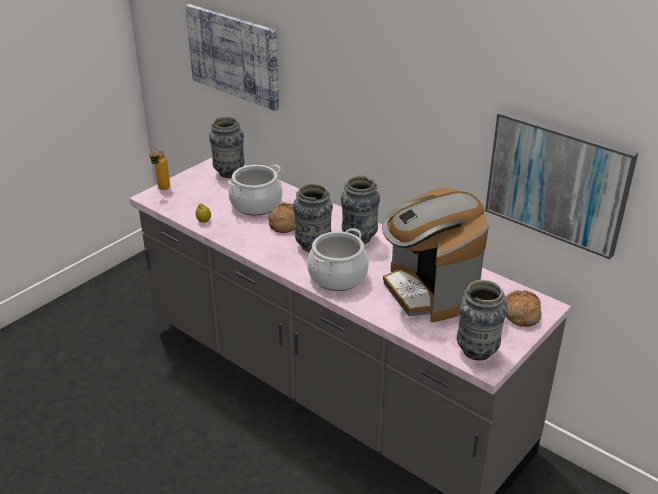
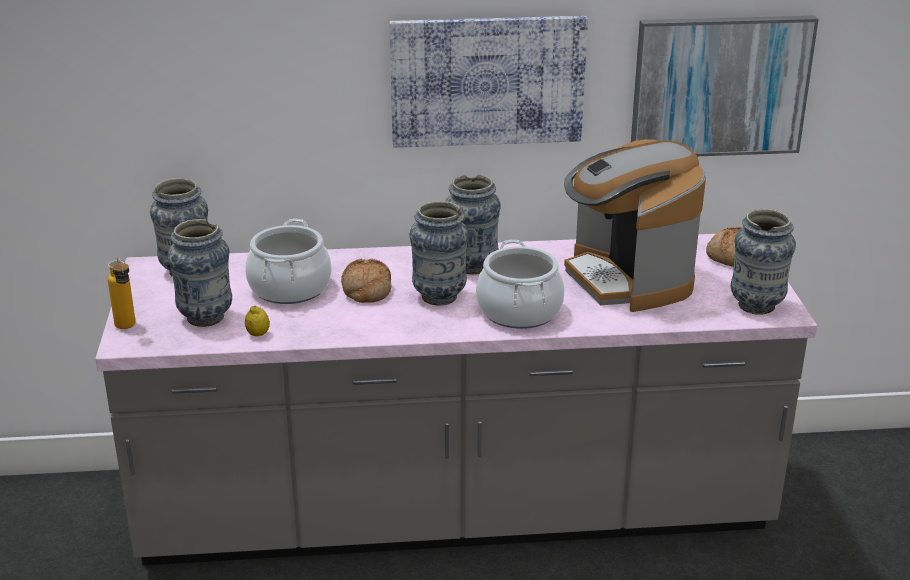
camera: 45 degrees left, 5 degrees down
picture [185,4,279,111] -> picture moved to [389,16,588,148]
coffee machine [382,187,489,322] -> coffee machine turned 45 degrees clockwise [564,139,706,312]
none -> vase [167,219,232,327]

